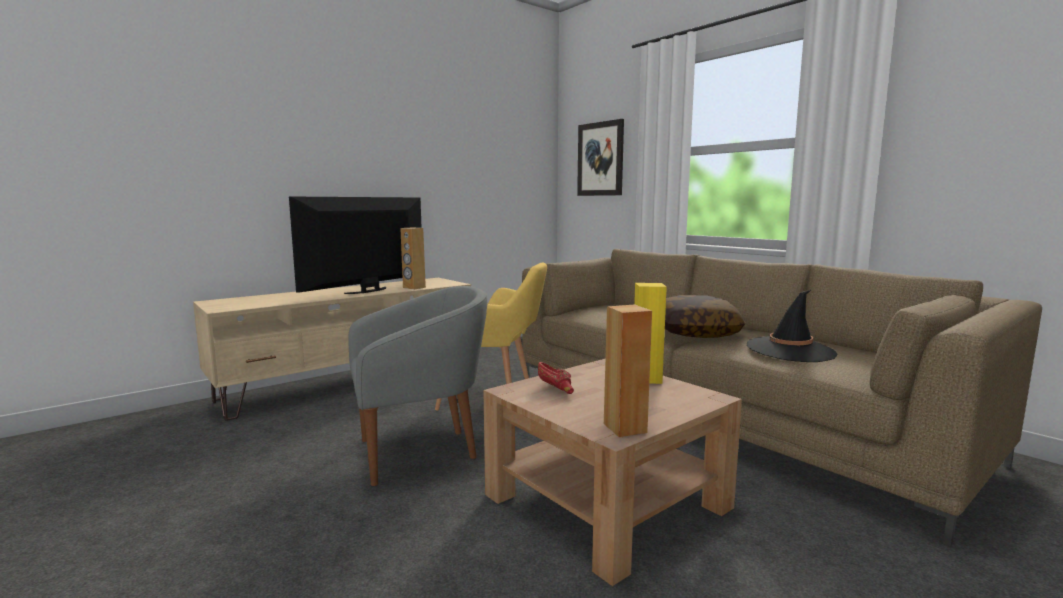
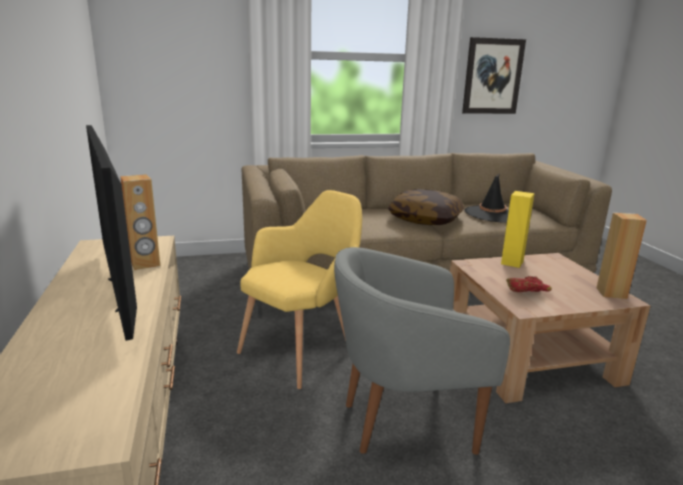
camera: 65 degrees left, 10 degrees up
grey armchair [349,286,487,486] -> grey armchair turned 105 degrees counterclockwise [334,247,510,455]
picture [577,119,624,196] -> picture moved to [462,37,526,114]

